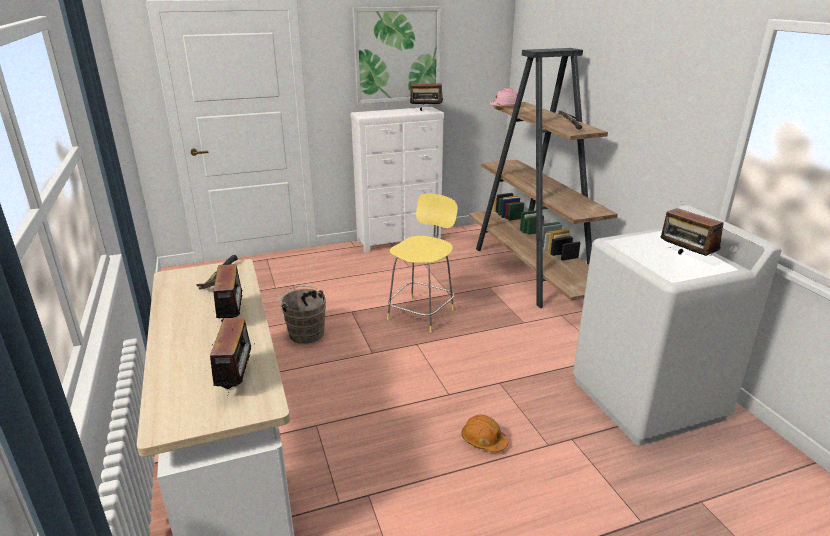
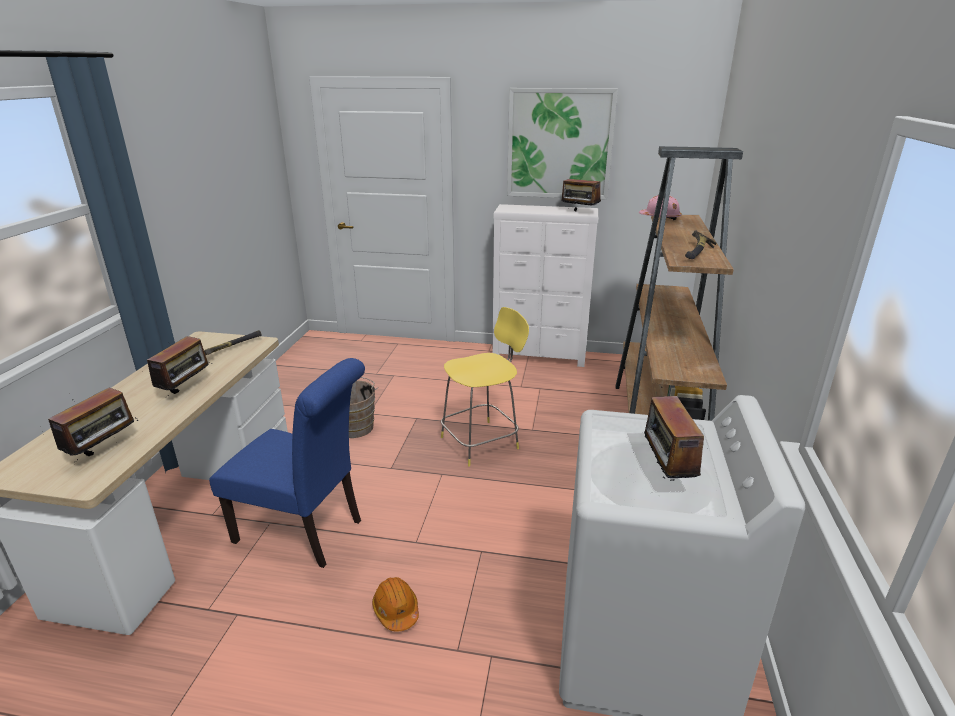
camera: 30 degrees right, 0 degrees up
none -> blue chair [209,358,365,568]

